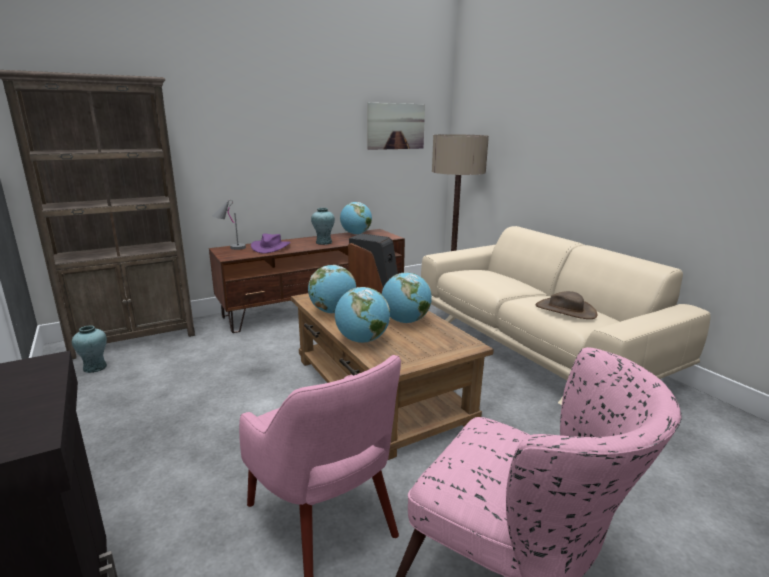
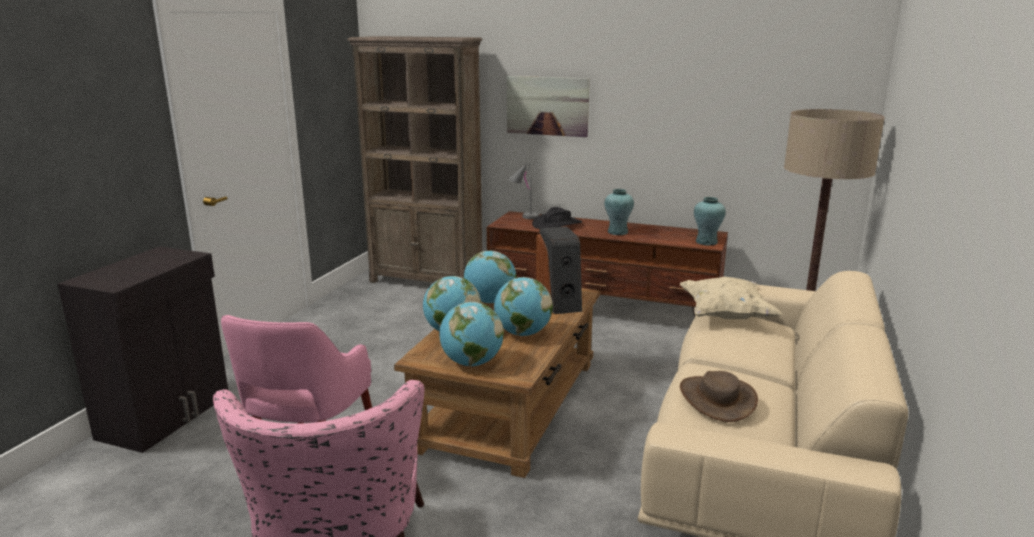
camera: 50 degrees right, 0 degrees up
turquoise vase [72,326,107,373] -> turquoise vase moved to [694,197,726,245]
purple hat [251,234,291,253] -> black hat [532,207,582,229]
globe [340,202,372,235] -> globe moved to [439,302,504,366]
picture [367,103,425,150] -> picture moved to [507,76,590,137]
none -> beige pillow [680,277,783,319]

